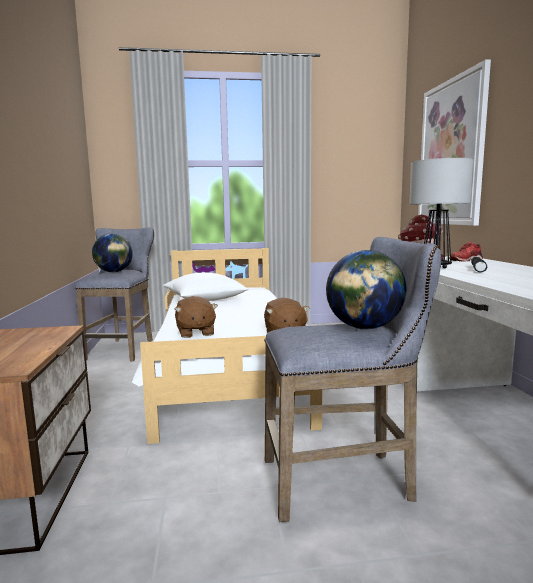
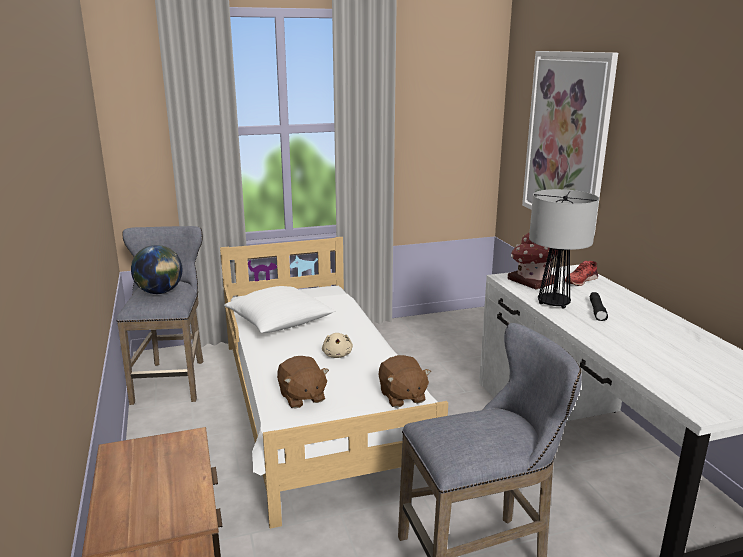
camera: 10 degrees left, 10 degrees up
globe [326,250,406,330] -> none
none -> beige plush toy [322,333,353,358]

